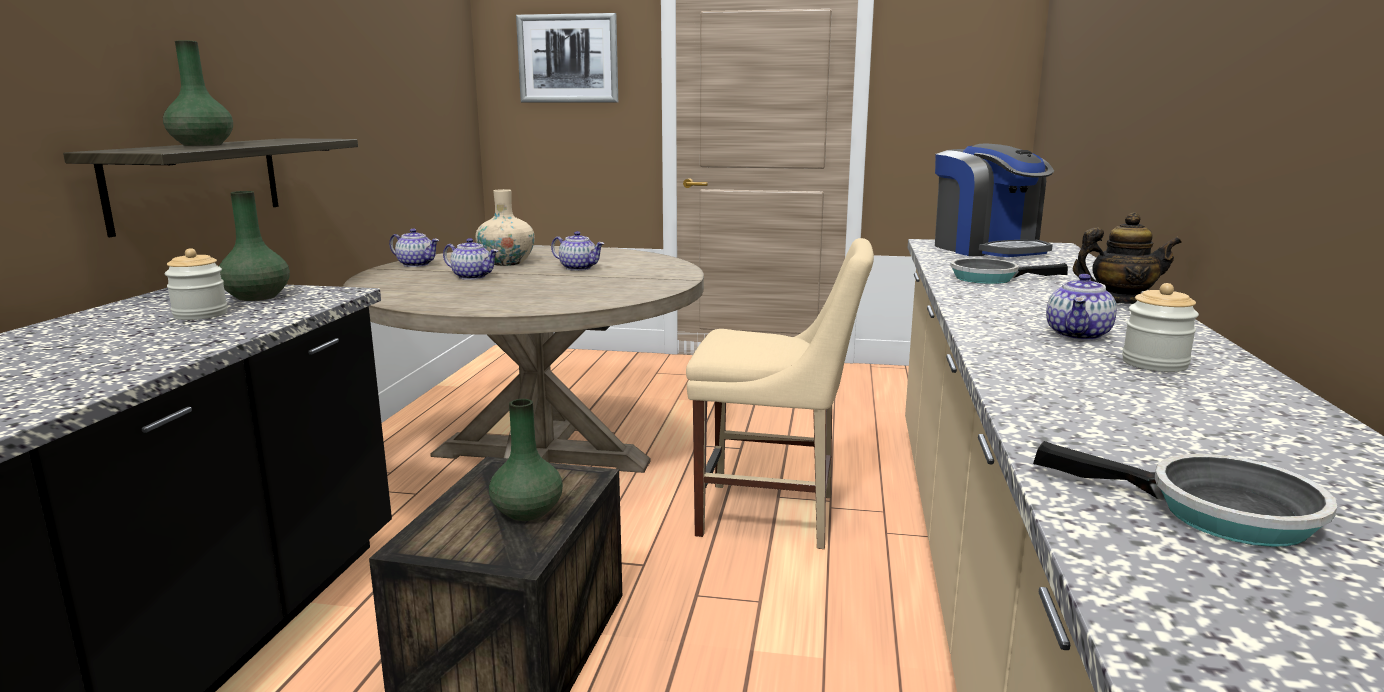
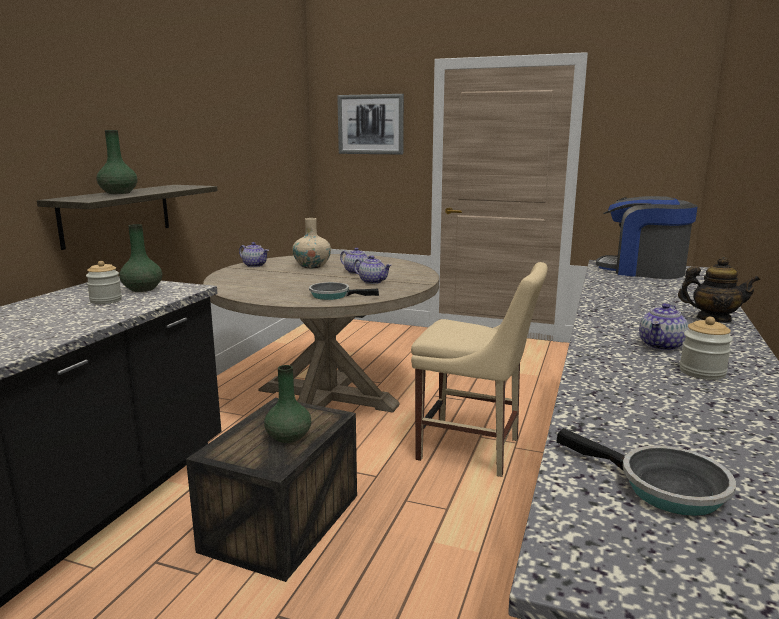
camera: 10 degrees right, 0 degrees up
teapot [443,238,498,280] -> teapot moved to [354,256,392,284]
coffee machine [935,144,1054,257] -> coffee machine turned 135 degrees clockwise [596,196,698,279]
frying pan [950,258,1068,284] -> frying pan moved to [309,282,379,300]

